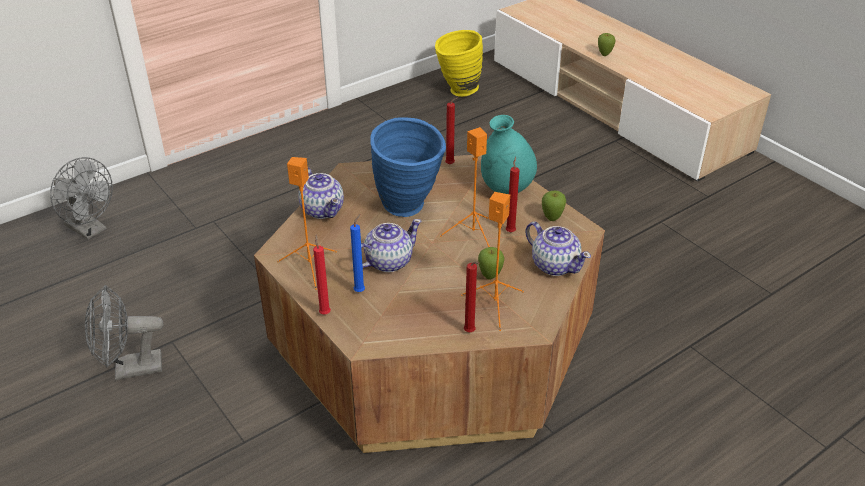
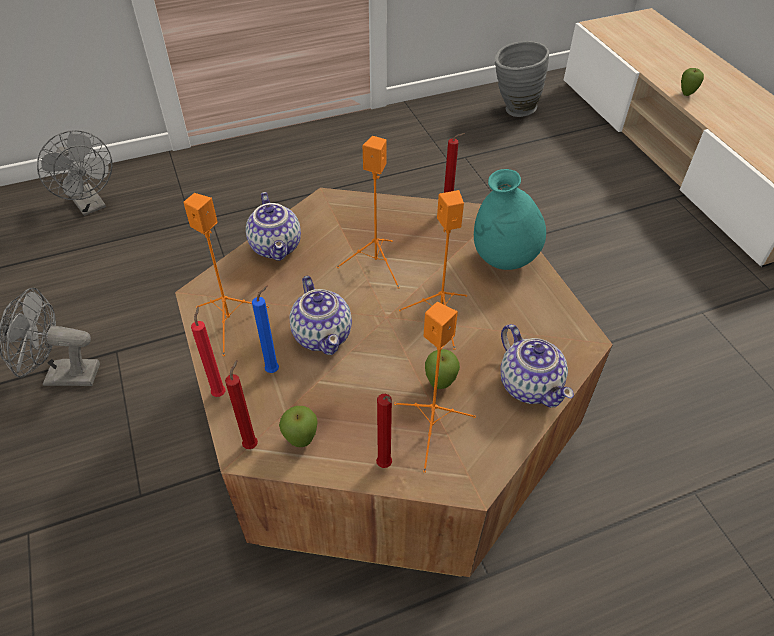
camera: 15 degrees right, 10 degrees up
teapot [361,219,422,272] -> teapot turned 90 degrees clockwise [289,276,352,355]
blue vase [370,117,446,217] -> orange speaker [337,136,400,289]
yellow vase [435,30,483,97] -> grey vase [495,41,549,117]
red candle [506,157,519,232] -> red candle moved to [225,360,258,449]
apple [542,191,566,221] -> apple moved to [279,406,318,447]

